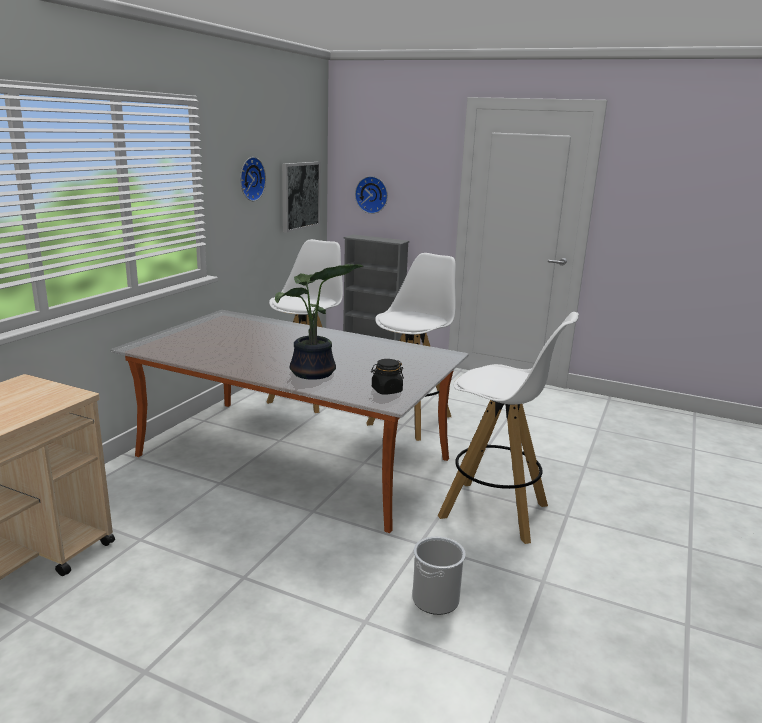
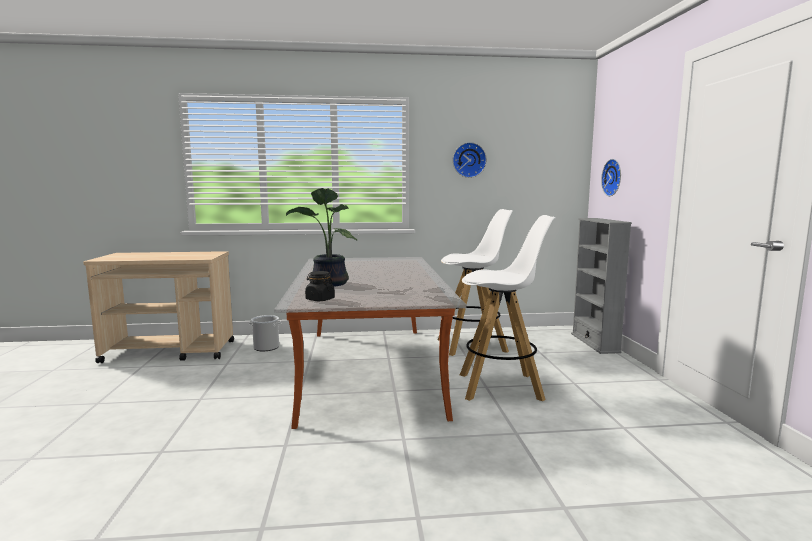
camera: 60 degrees right, 10 degrees down
picture [282,162,320,232] -> none
bucket [412,536,466,615] -> bucket moved to [249,315,281,351]
white stool [438,312,579,544] -> none

